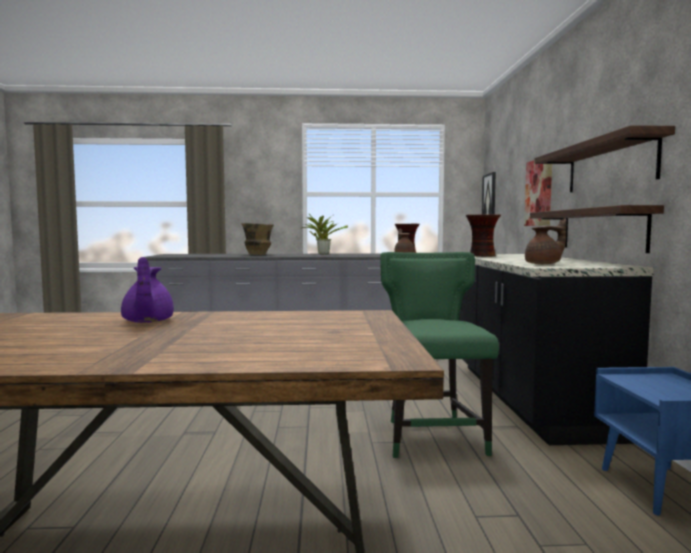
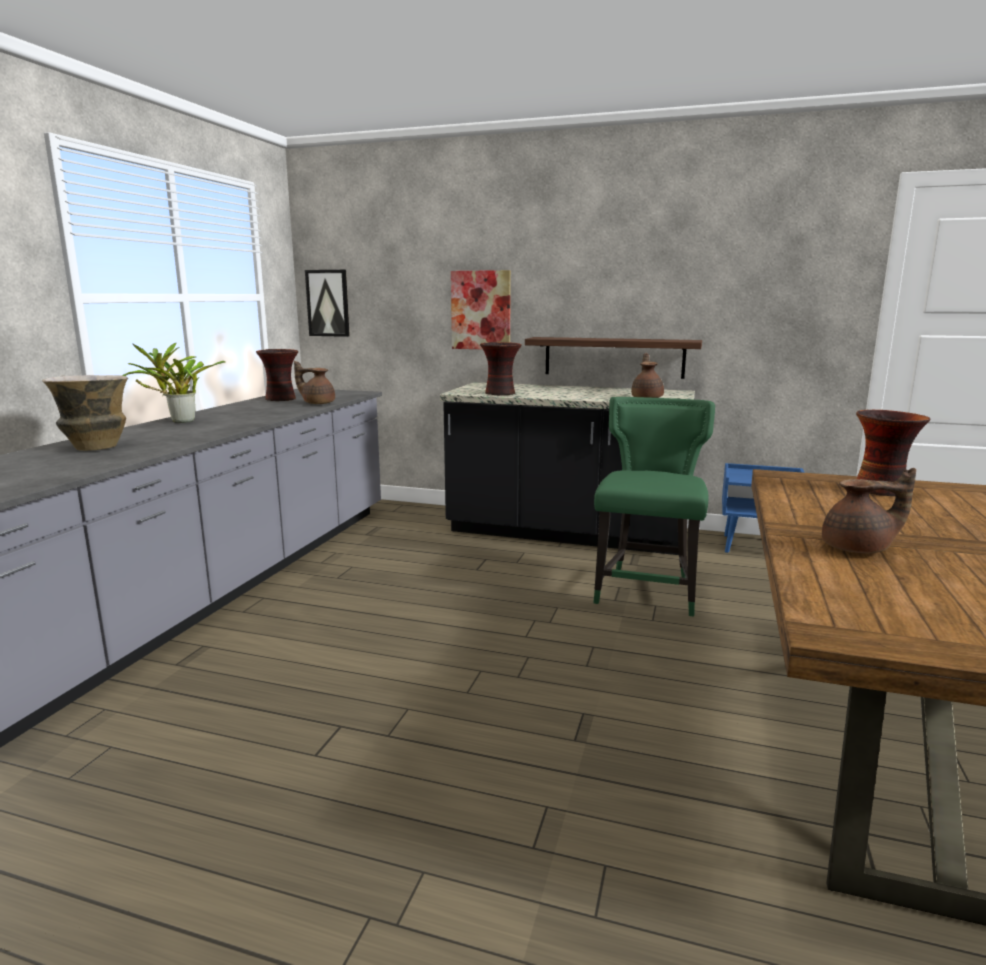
camera: 70 degrees left, 10 degrees up
purple teapot [121,257,174,323] -> brown teapot [822,468,916,554]
green chair [380,252,499,458] -> green chair turned 90 degrees clockwise [593,397,715,617]
shelf [534,125,675,193] -> none
none -> vase [856,410,931,496]

